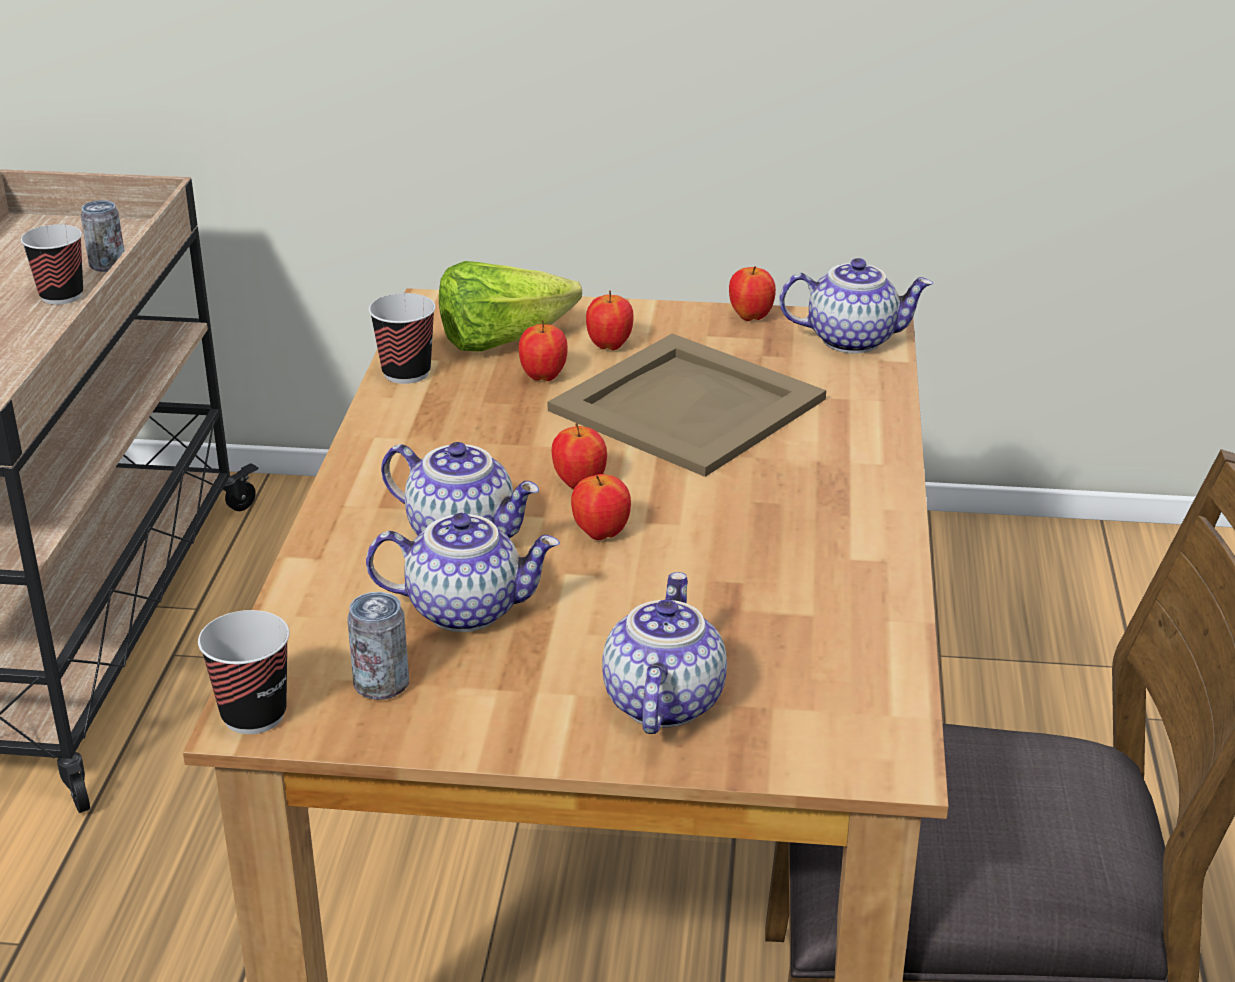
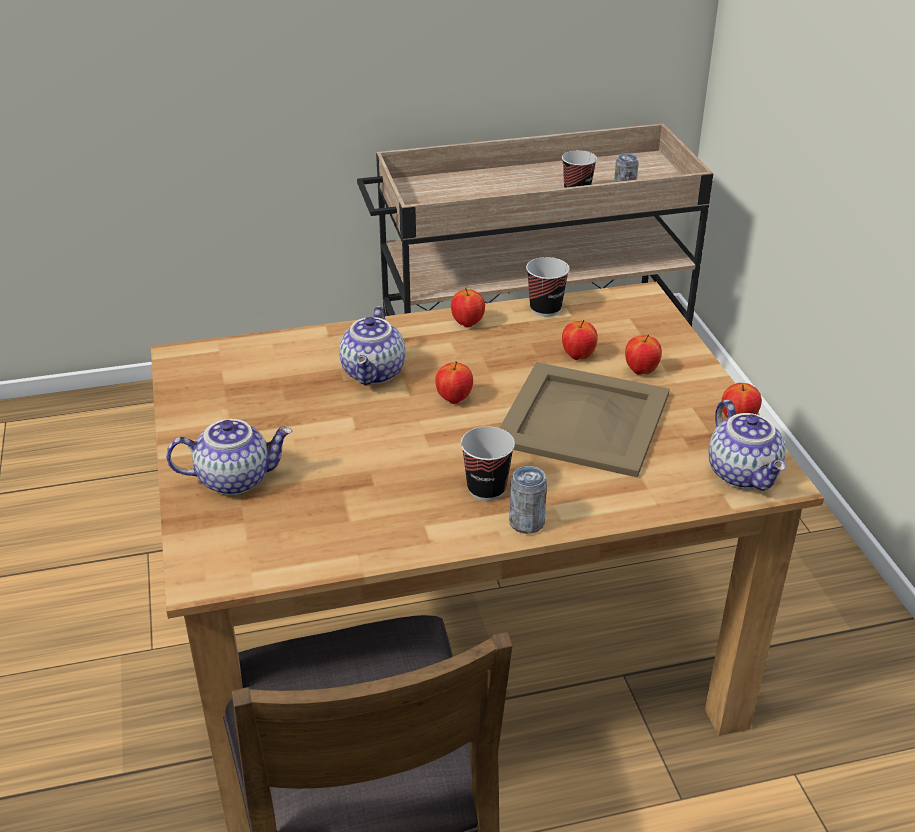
camera: 70 degrees right, 5 degrees up
cup [198,610,289,734] -> cup moved to [461,426,515,501]
can [347,592,409,700] -> can moved to [509,466,547,534]
teapot [366,513,560,632] -> none
lettuce [439,261,582,352] -> none
apple [571,474,631,540] -> apple moved to [451,288,485,328]

